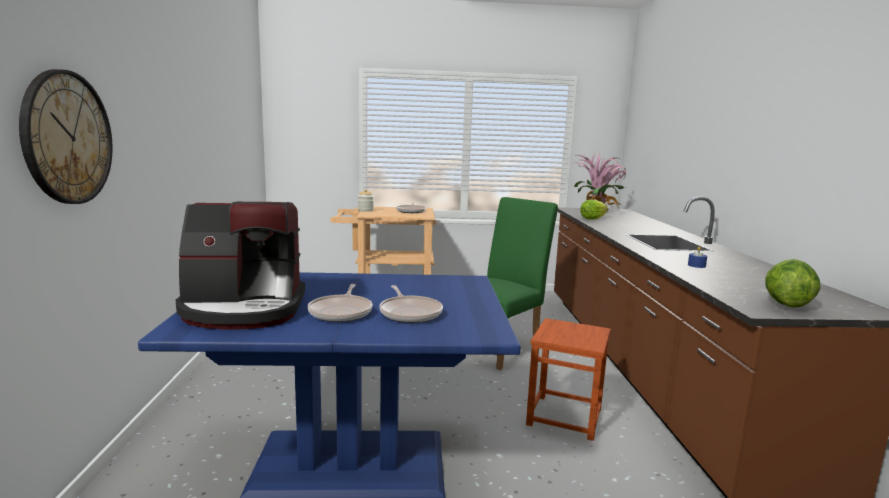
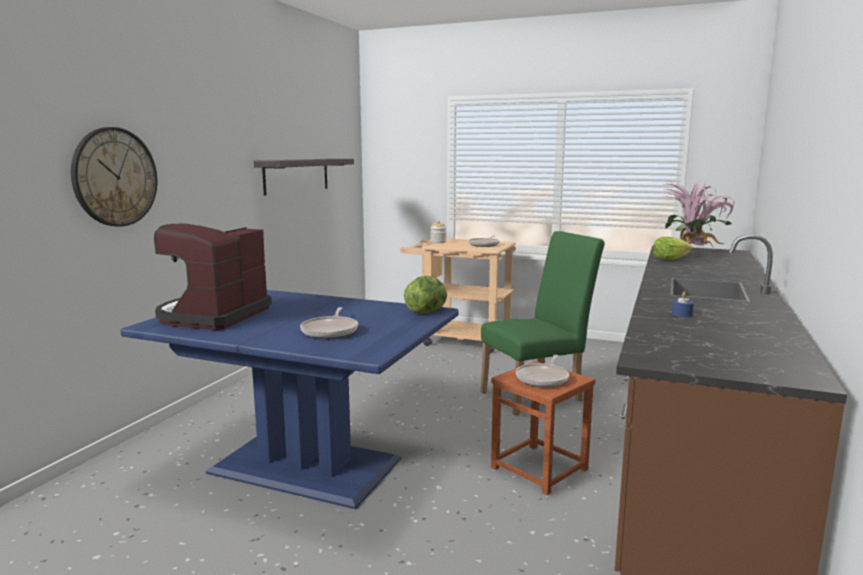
camera: 25 degrees right, 0 degrees up
coffee machine [176,201,305,330] -> coffee machine turned 90 degrees clockwise [154,224,272,330]
frying pan [308,284,373,322] -> frying pan moved to [516,355,569,387]
lettuce [765,259,821,308] -> lettuce moved to [404,276,447,314]
none -> shelf [254,159,354,196]

